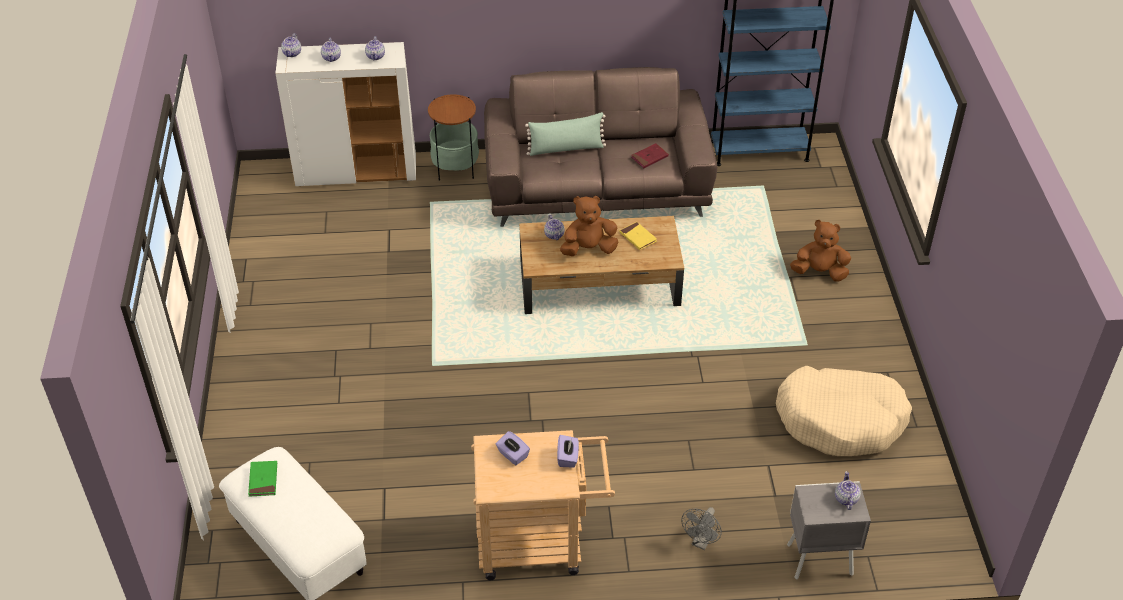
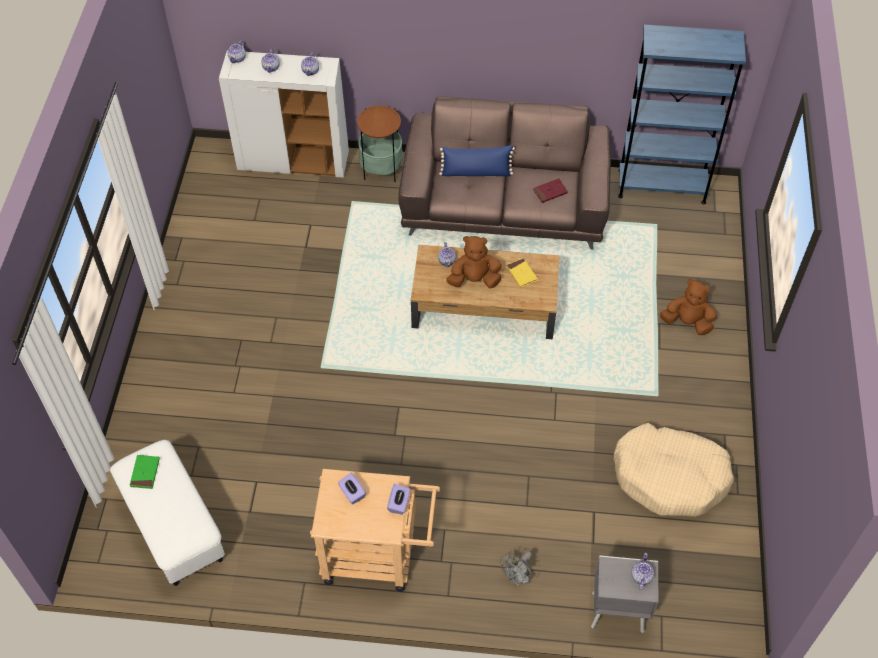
camera: 10 degrees right, 10 degrees up
green pillow [525,112,606,156] -> blue pillow [439,145,515,176]

